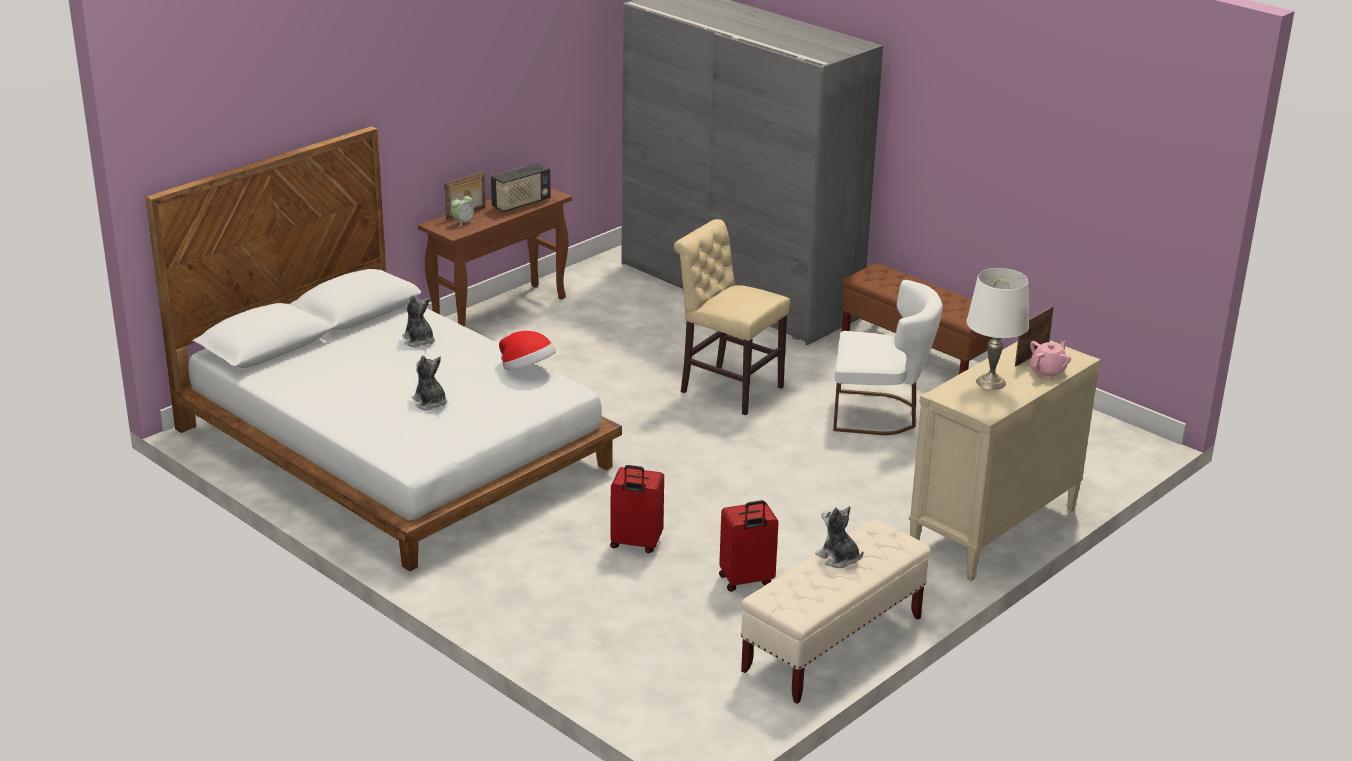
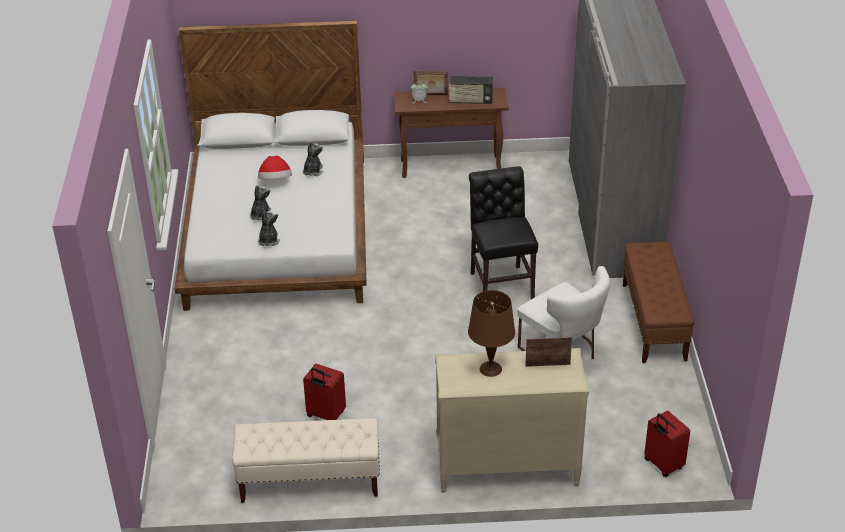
camera: 45 degrees right, 10 degrees up
hat [499,331,556,370] -> hat moved to [258,155,292,179]
red suitcase [610,465,664,553] -> red suitcase moved to [644,411,690,477]
beige chair [674,219,790,415] -> black chair [469,166,538,299]
plush toy [815,506,863,568] -> plush toy moved to [258,210,280,246]
white table lamp [966,268,1029,390] -> brown table lamp [468,290,515,377]
pink teapot [1030,340,1071,379] -> none

